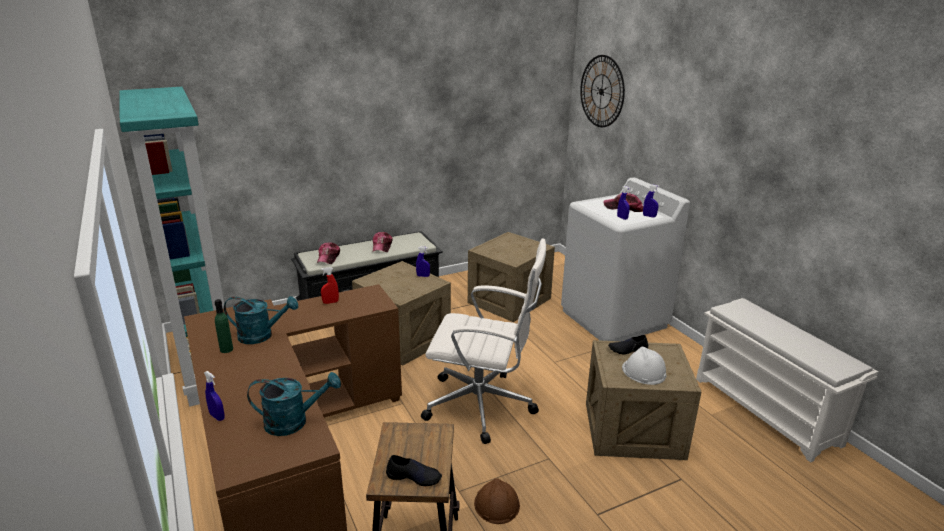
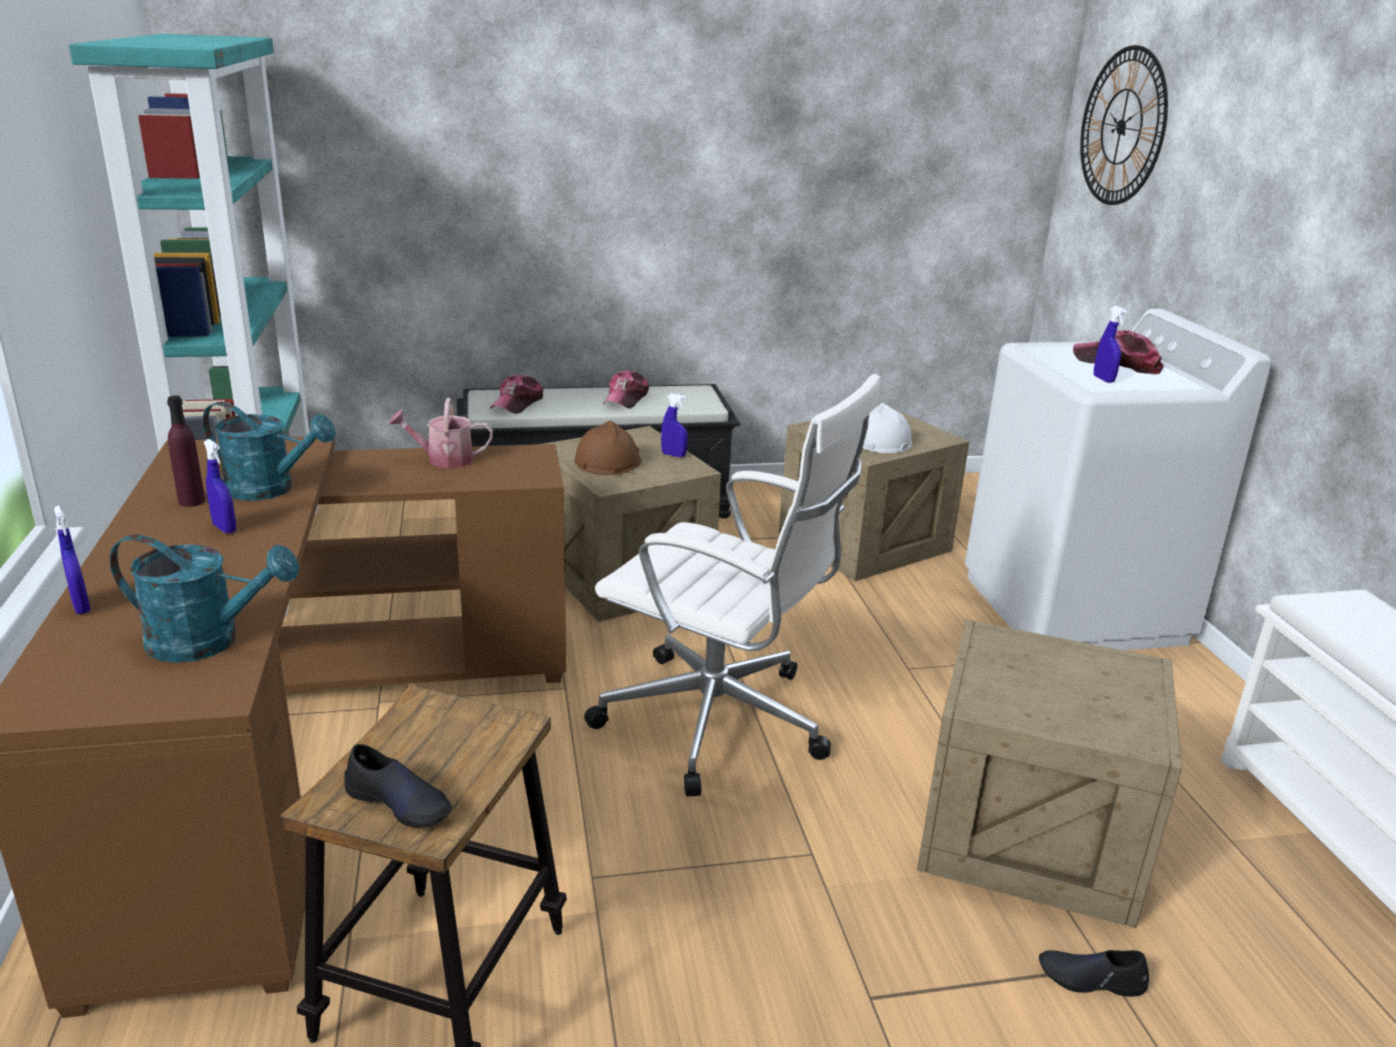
camera: 15 degrees right, 0 degrees up
green bottle [214,299,233,353] -> purple bottle [167,396,205,507]
red spray bottle [321,267,339,304] -> watering can [388,398,493,468]
brown hard hat [474,478,520,524] -> brown hard hat moved to [575,421,642,475]
black shoe [608,335,648,354] -> black shoe moved to [1039,950,1149,997]
white hard hat [622,347,666,385] -> white hard hat moved to [863,403,912,453]
blue spray bottle [643,184,659,217] -> blue spray bottle moved to [204,439,236,533]

